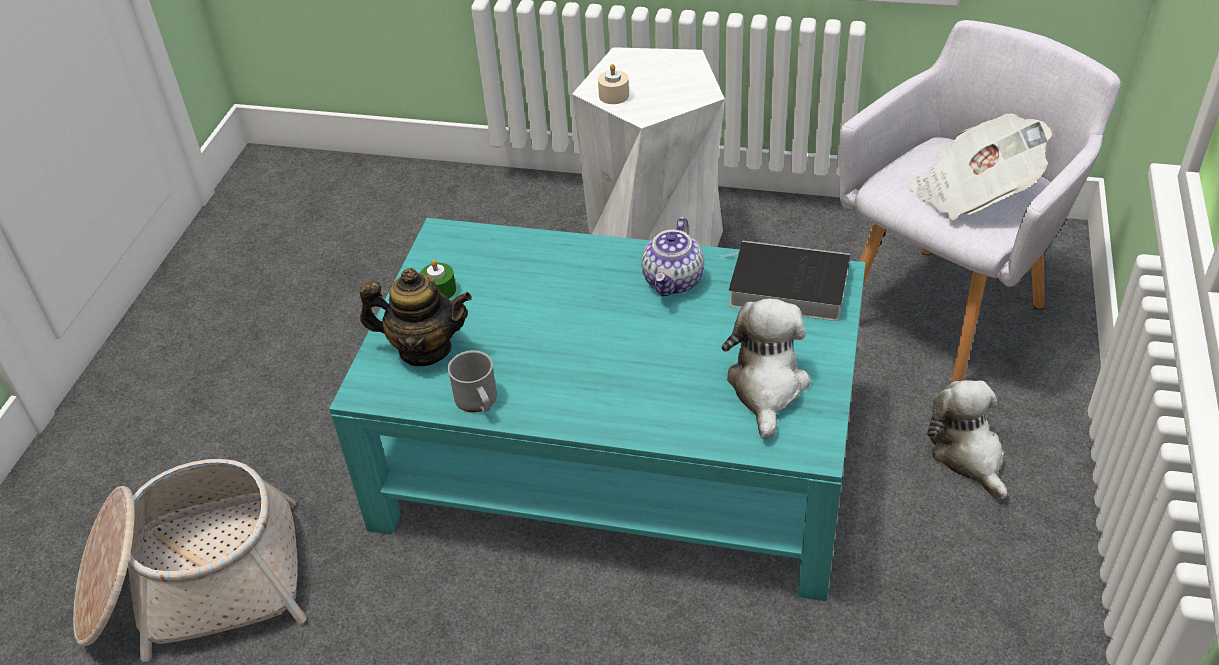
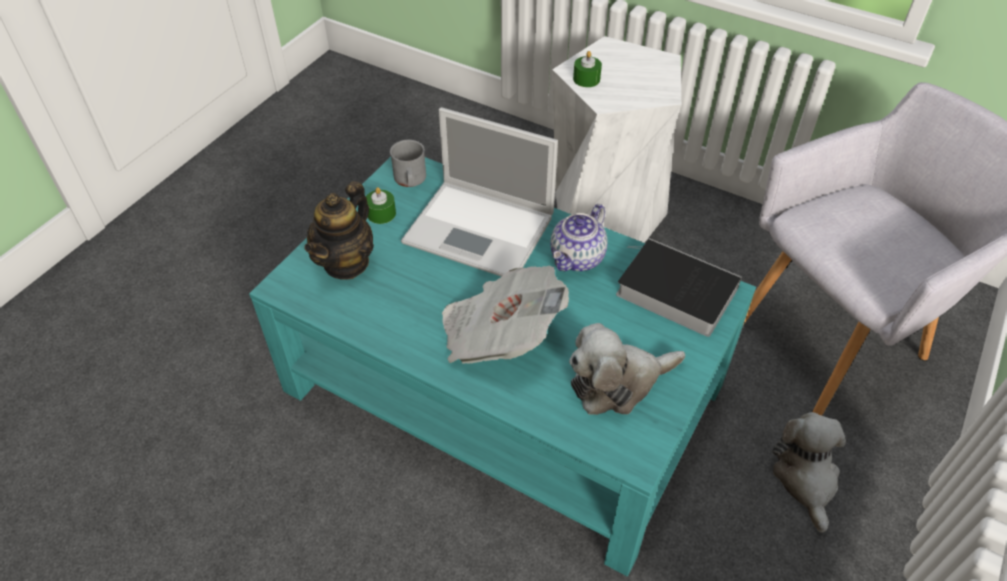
camera: 15 degrees right, 5 degrees up
basket [73,459,307,662] -> none
teapot [360,268,472,366] -> teapot turned 90 degrees clockwise [305,181,374,280]
grey mug [447,350,497,413] -> grey mug moved to [390,140,426,187]
beige candle [598,64,629,104] -> green candle [573,51,602,87]
plush toy [722,299,810,440] -> plush toy turned 135 degrees counterclockwise [569,323,685,415]
newspaper [909,113,1053,220] -> newspaper moved to [442,266,569,364]
none -> laptop [401,107,558,277]

